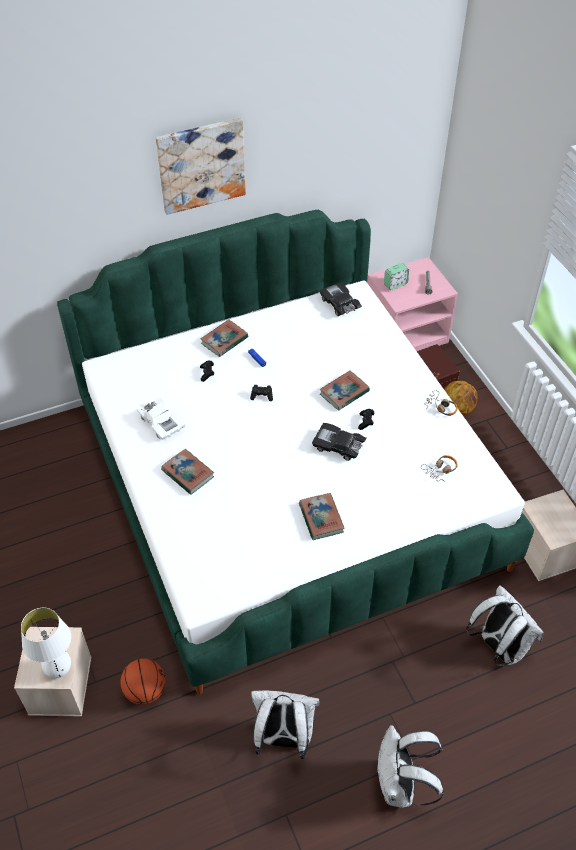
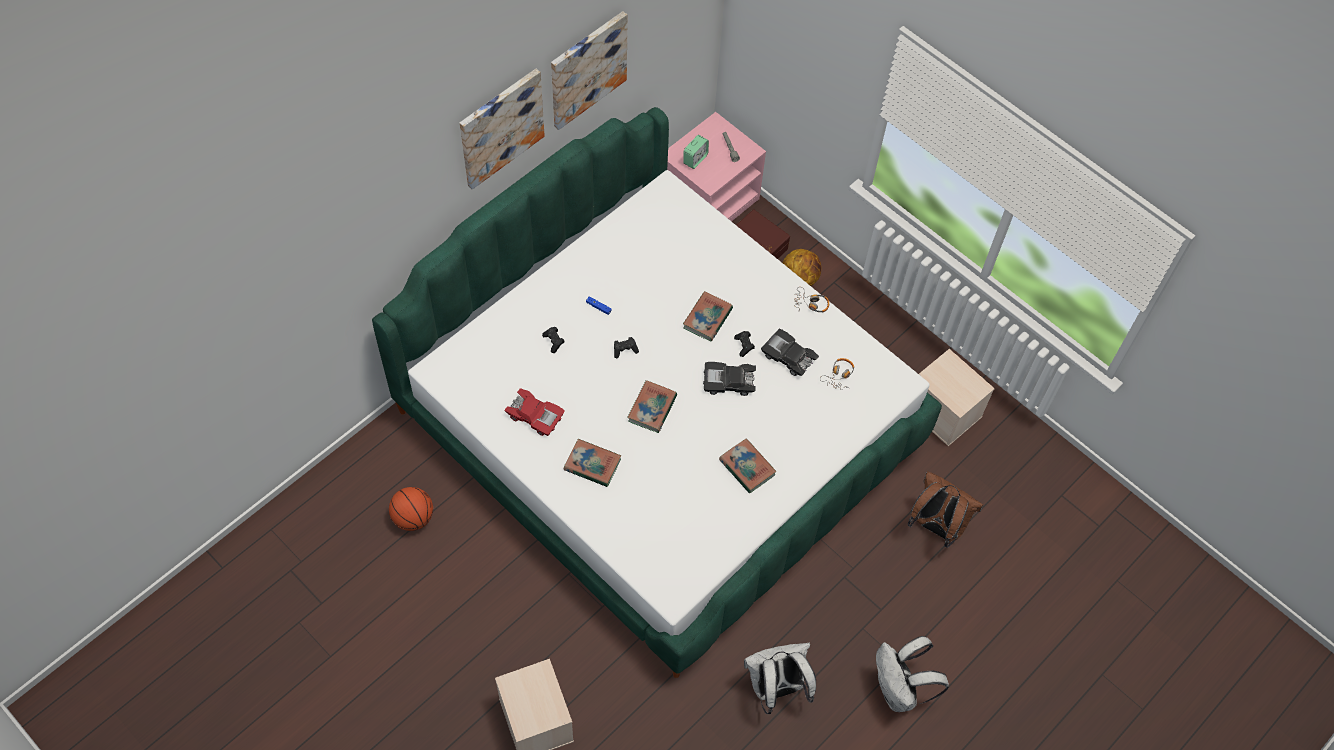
camera: 25 degrees left, 10 degrees up
white table lamp [21,608,71,678] -> none
basketball [120,659,166,705] -> basketball moved to [389,487,433,531]
white toy car [137,397,185,440] -> red toy car [504,388,565,436]
book [201,319,248,357] -> book moved to [627,380,677,433]
black toy car [320,282,362,316] -> black toy car moved to [761,329,819,376]
white backpack [466,585,544,666] -> brown backpack [908,471,983,548]
none -> picture [551,11,628,130]

